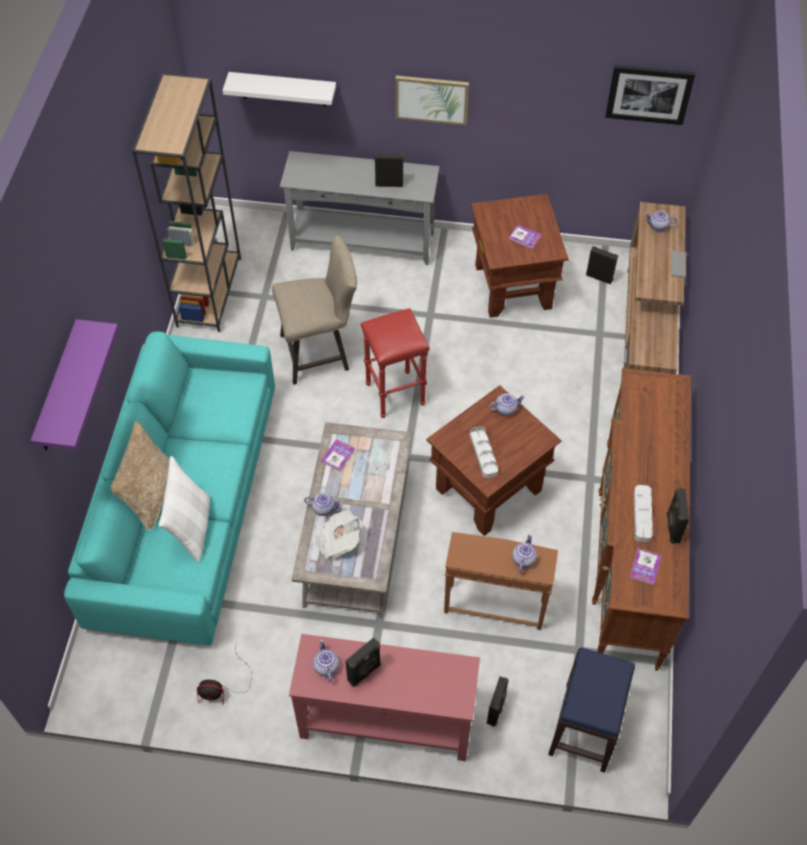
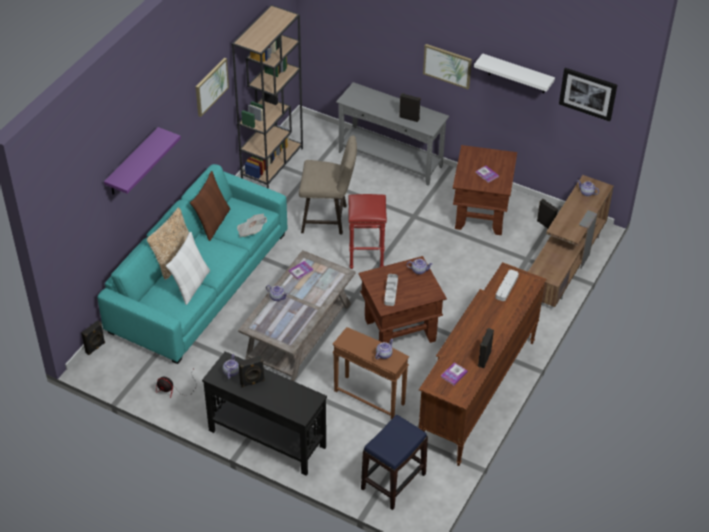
camera: 20 degrees right, 10 degrees down
white shelf [223,72,336,107] -> white shelf moved to [474,53,555,93]
red console table [289,634,480,761] -> black console table [202,351,327,476]
newspaper [312,510,362,559] -> newspaper moved to [237,214,267,237]
black speaker [487,676,509,727] -> black speaker moved to [81,320,105,355]
grey tray [634,485,653,542] -> grey tray moved to [495,270,519,301]
none -> brown pillow [190,171,230,241]
none -> picture [195,57,229,117]

